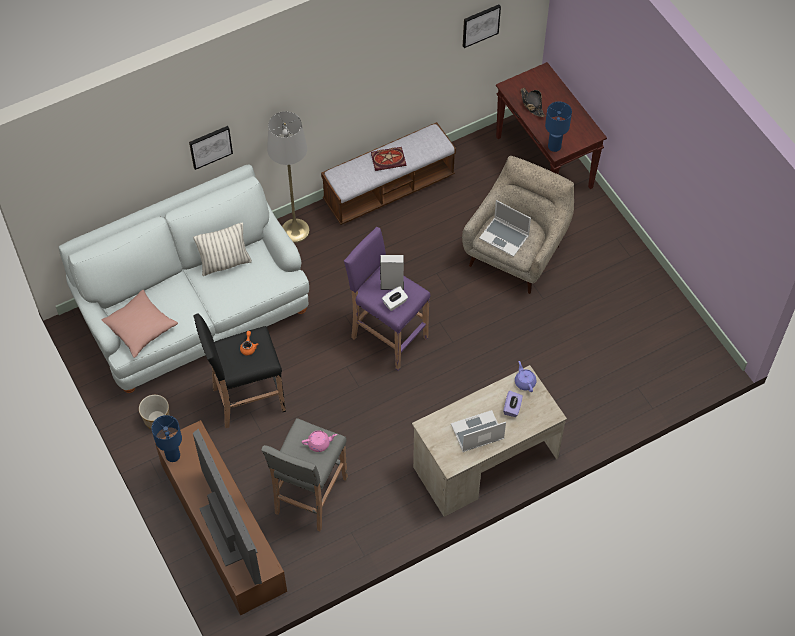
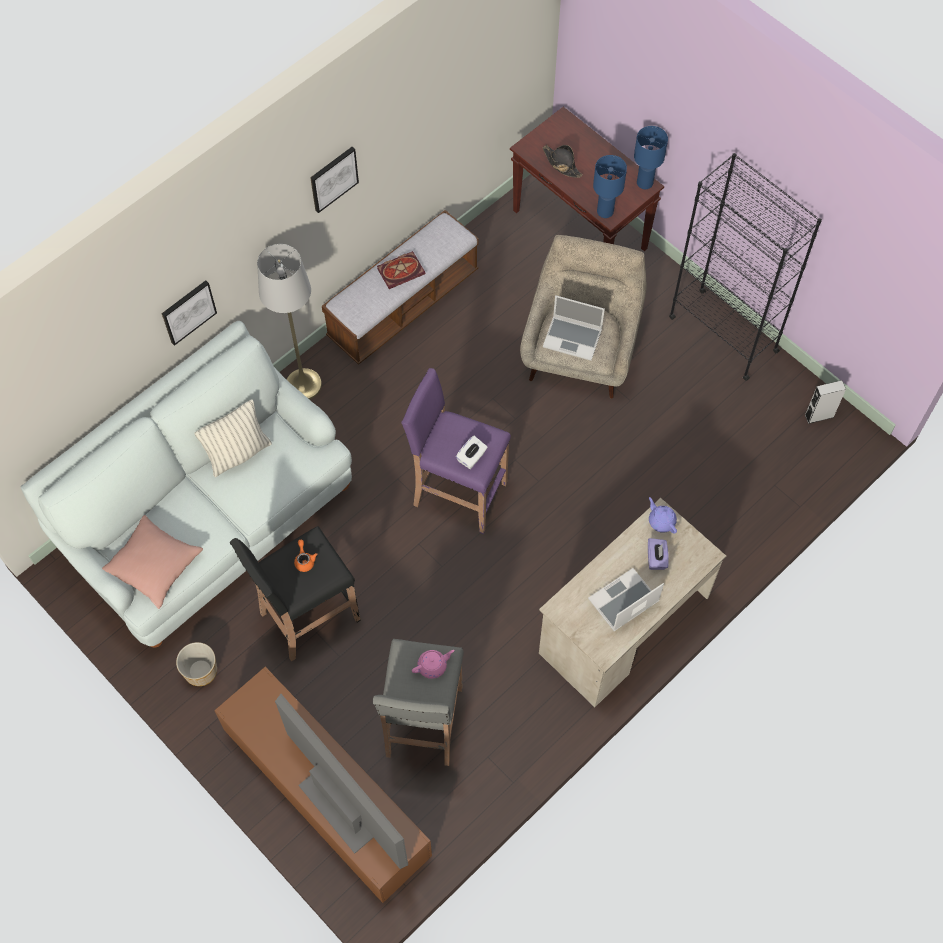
camera: 15 degrees left, 5 degrees up
blue table lamp [152,415,182,462] -> blue table lamp moved to [634,126,668,189]
grey speaker [380,255,404,290] -> grey speaker moved to [805,380,846,424]
picture [463,5,501,48] -> picture moved to [310,147,359,213]
none -> black bookcase [669,153,822,381]

